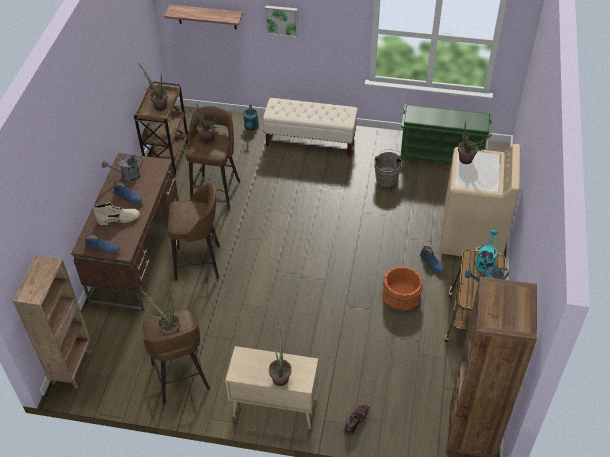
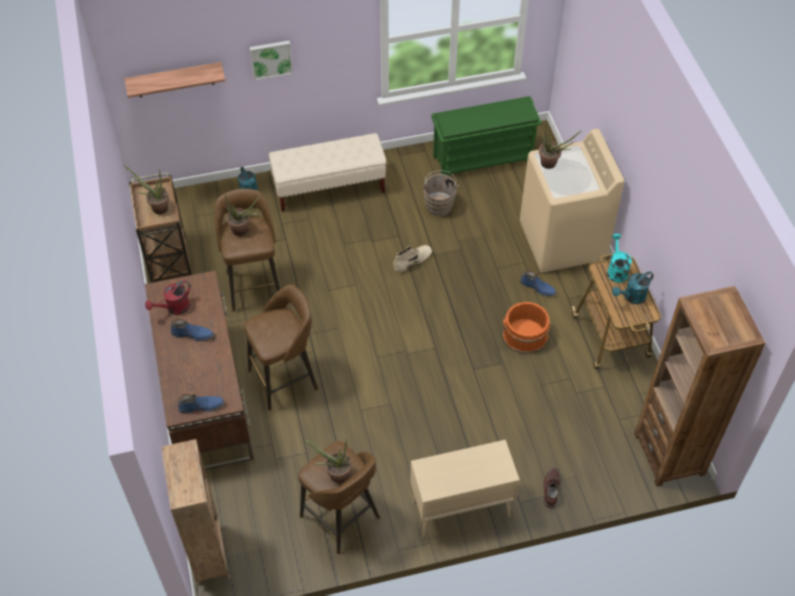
camera: 25 degrees left, 5 degrees up
beige boot [93,202,140,225] -> beige boot moved to [393,245,432,272]
grey watering can [102,155,143,181] -> red watering can [145,280,191,315]
potted plant [269,324,292,386] -> none

